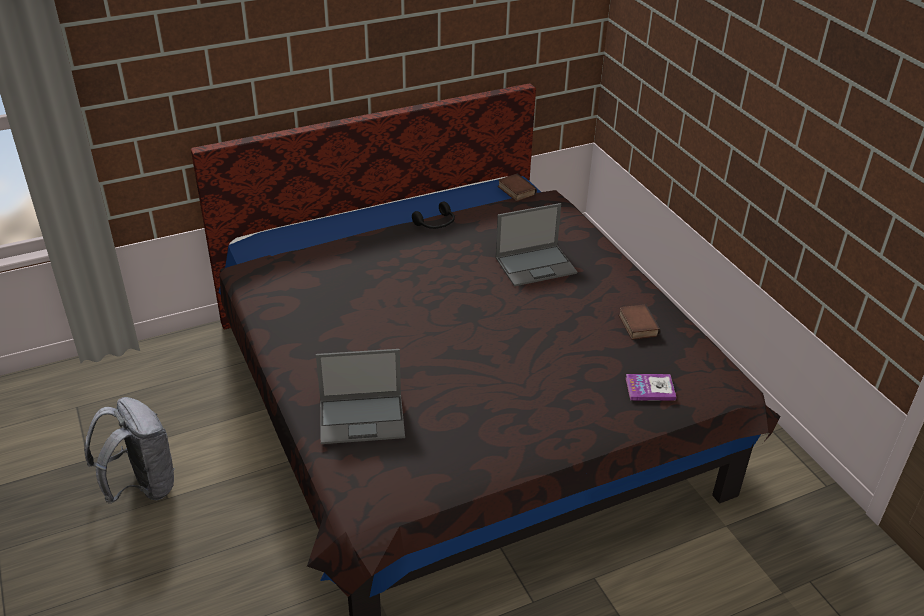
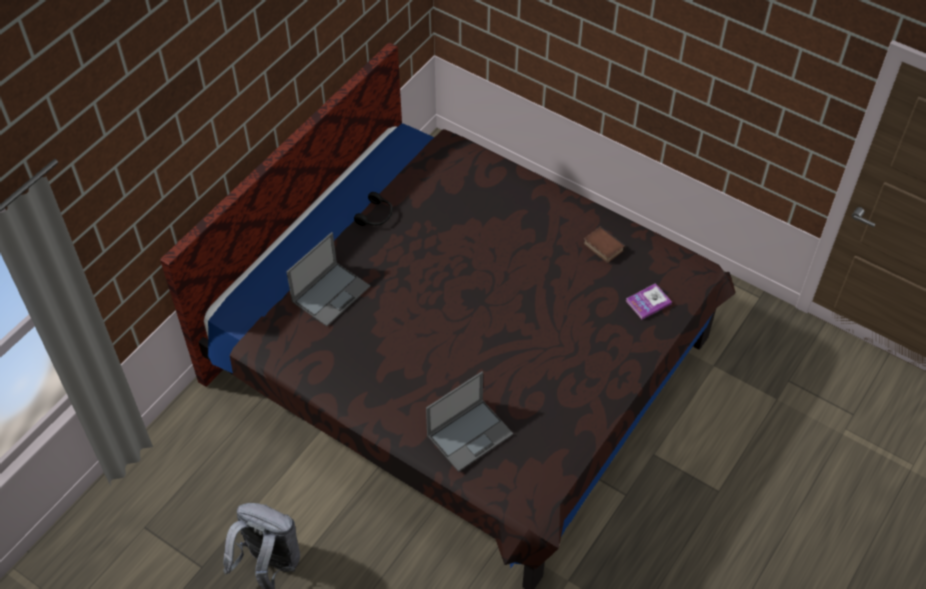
camera: 30 degrees left, 15 degrees up
laptop [495,203,577,286] -> laptop moved to [286,232,370,326]
book [498,174,537,202] -> none

